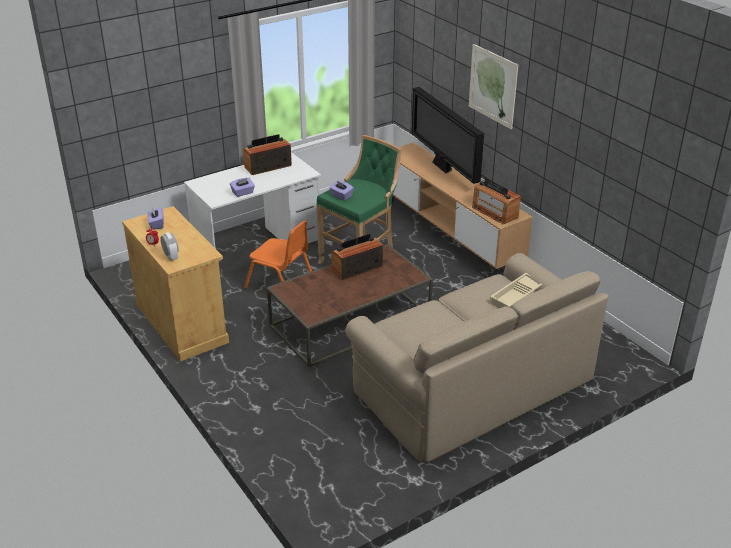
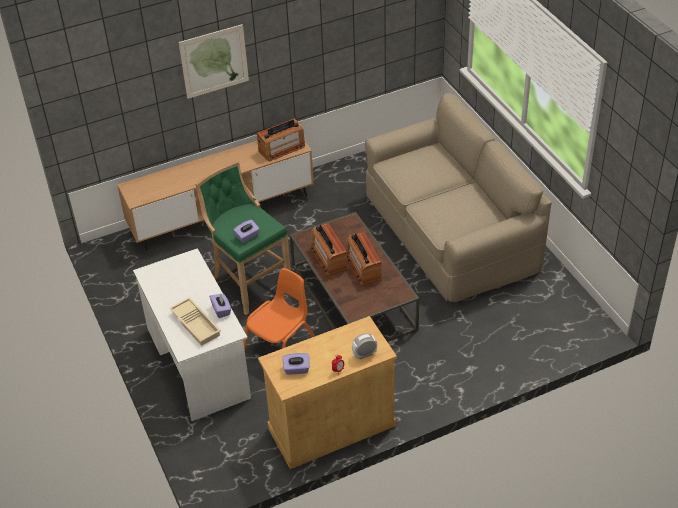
camera: 80 degrees left, 10 degrees up
radio [243,134,292,175] -> radio moved to [346,232,382,286]
television [411,87,484,184] -> none
beige tray [490,273,542,308] -> beige tray moved to [169,297,221,346]

